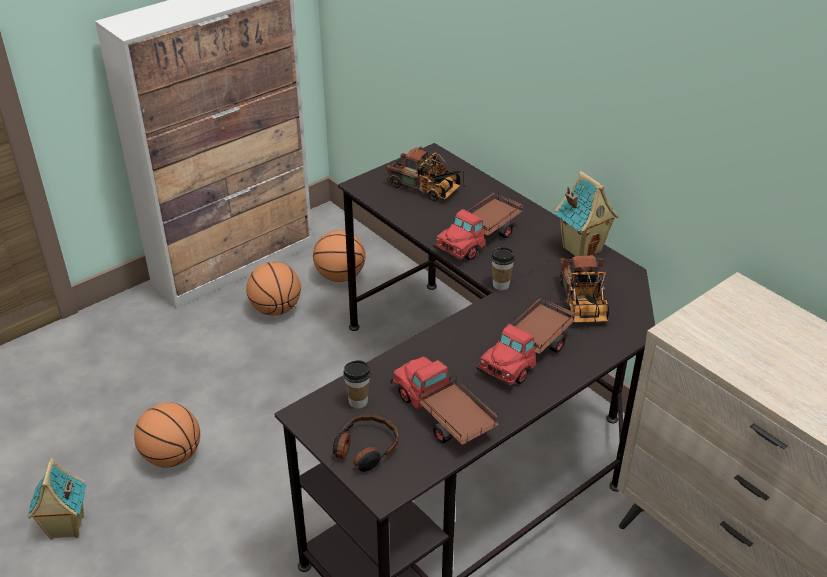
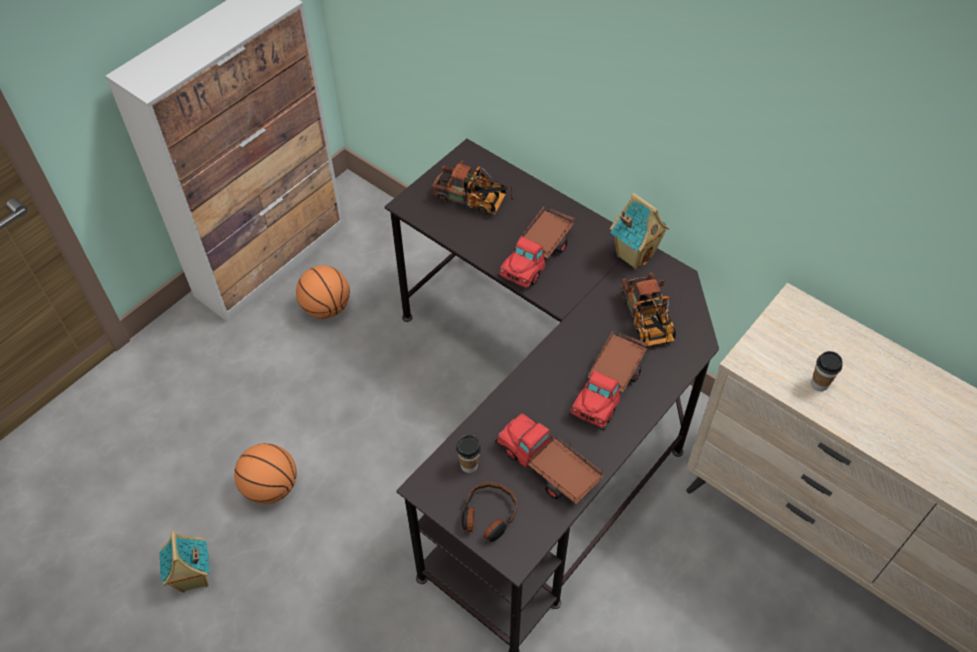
camera: 10 degrees left, 15 degrees up
basketball [313,230,365,282] -> none
cup [491,247,515,290] -> cup moved to [811,351,842,392]

